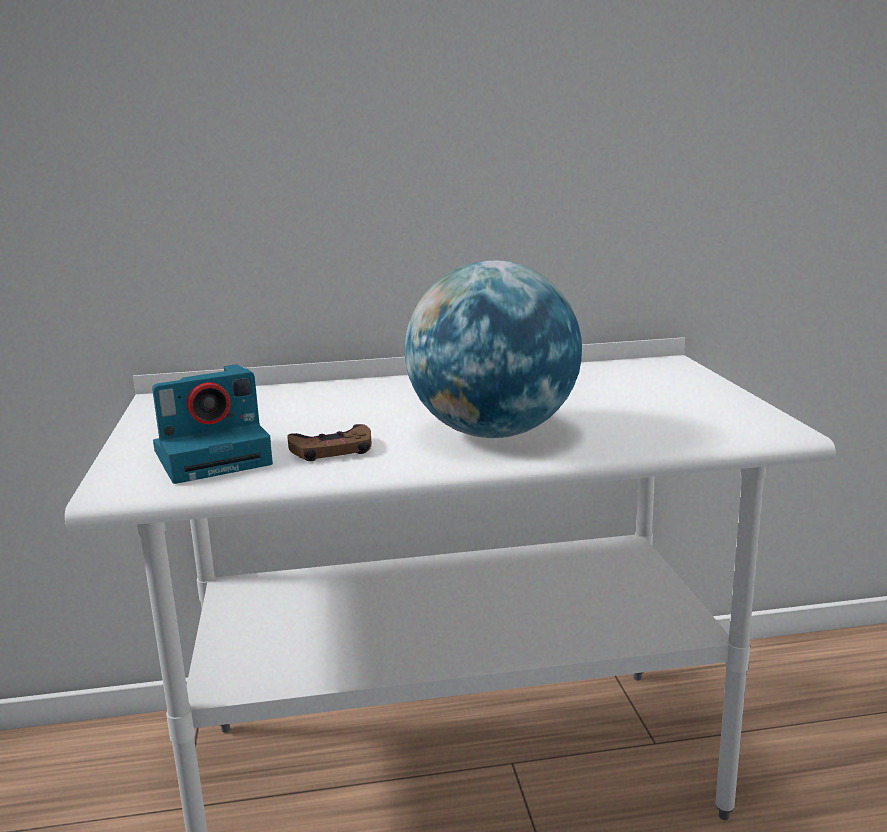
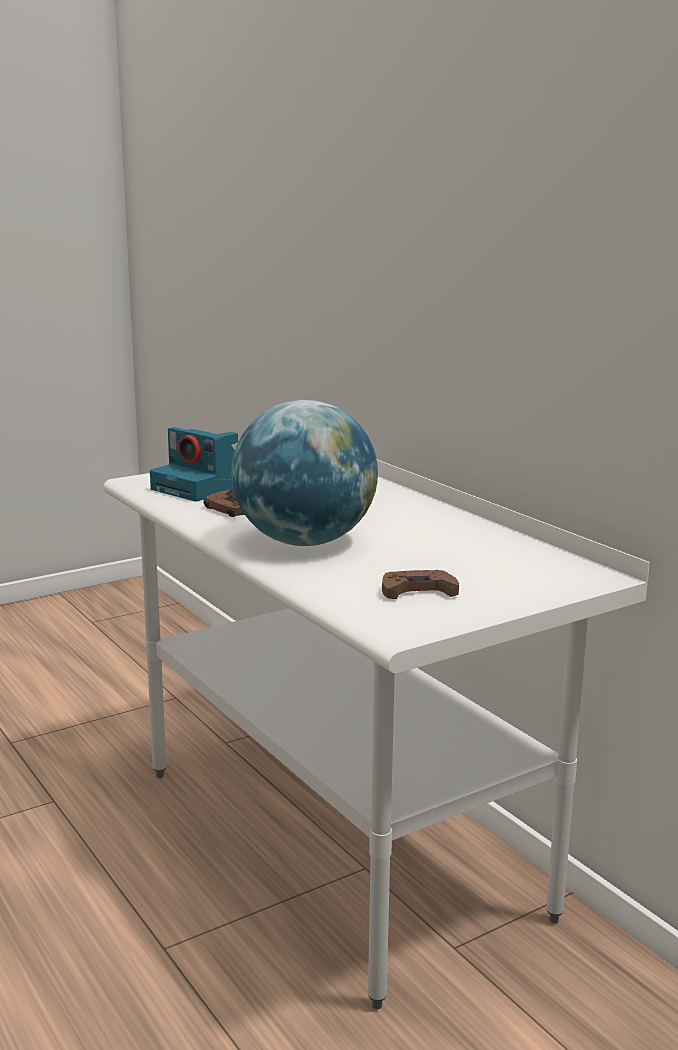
camera: 65 degrees right, 0 degrees up
none -> brown game controller [382,570,459,599]

